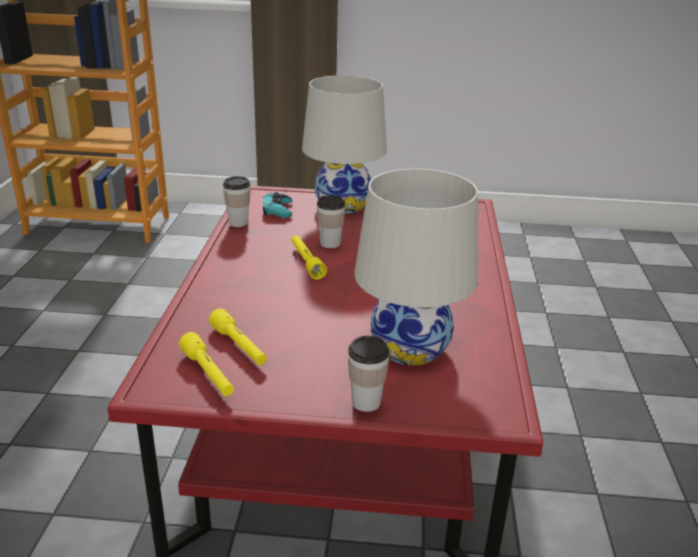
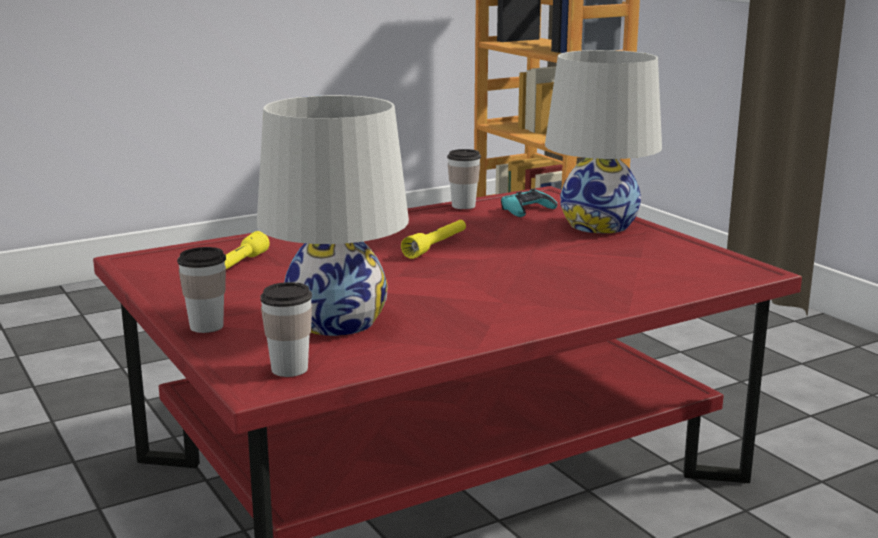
camera: 55 degrees right, 10 degrees down
yellow flashlight [179,332,234,396] -> none
cup [317,195,345,248] -> cup moved to [260,282,312,377]

